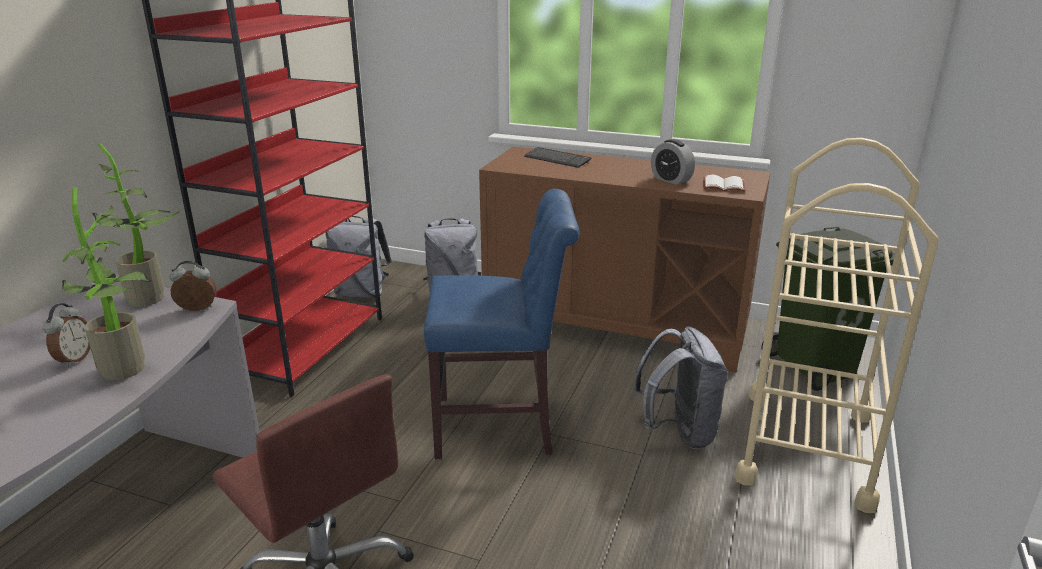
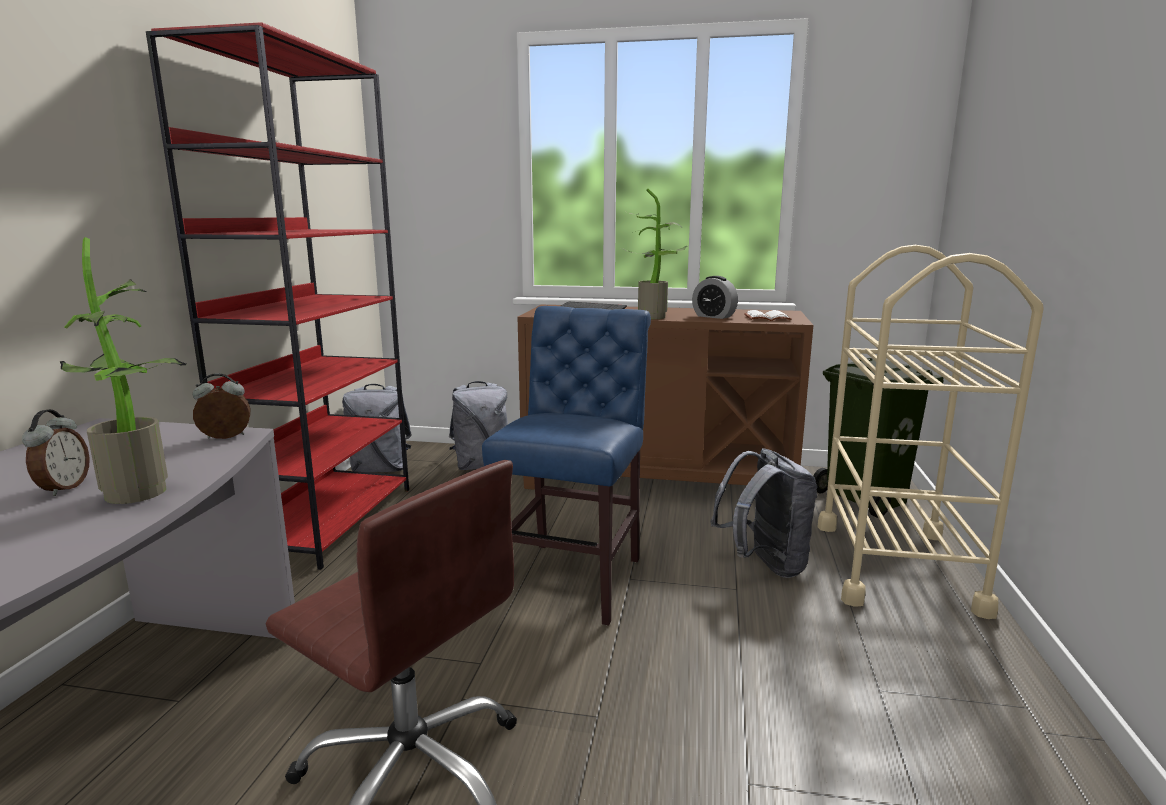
camera: 10 degrees left, 10 degrees down
potted plant [92,144,180,307] -> potted plant moved to [621,189,687,319]
blue chair [424,189,579,460] -> blue chair turned 60 degrees counterclockwise [482,306,651,625]

